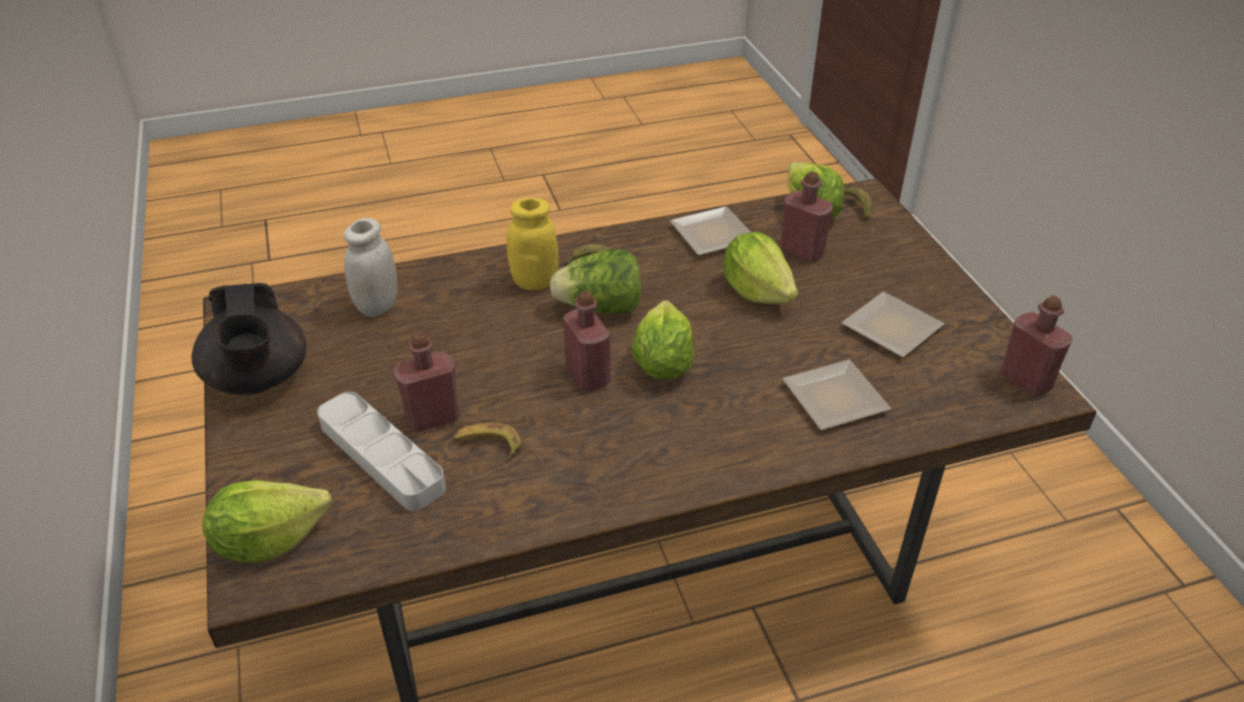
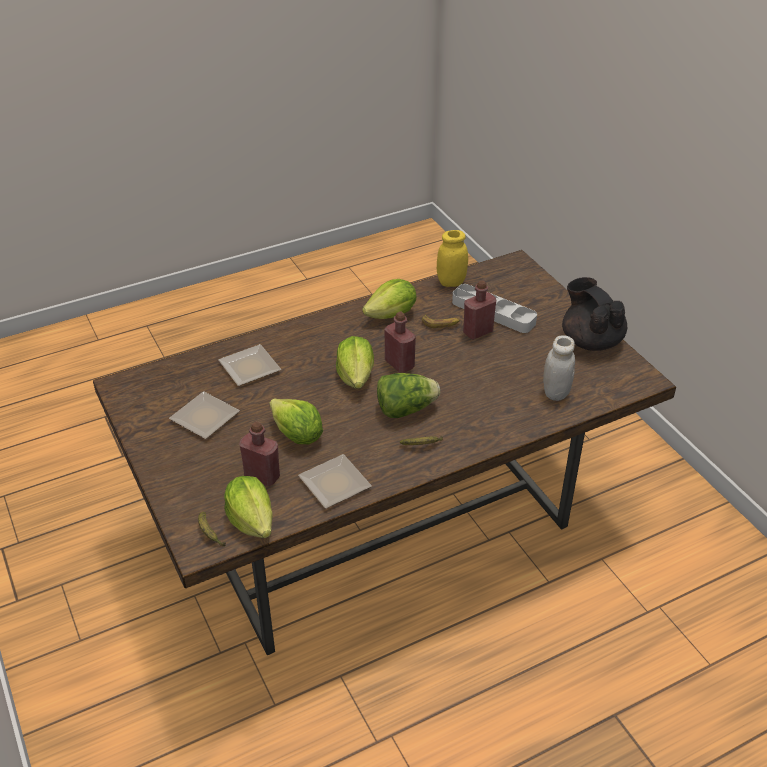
camera: 170 degrees right, 0 degrees up
lettuce [202,480,332,563] -> lettuce moved to [362,279,416,319]
yellow jar [507,198,559,290] -> yellow jar moved to [437,230,468,287]
red bottle [1000,295,1073,396] -> none

